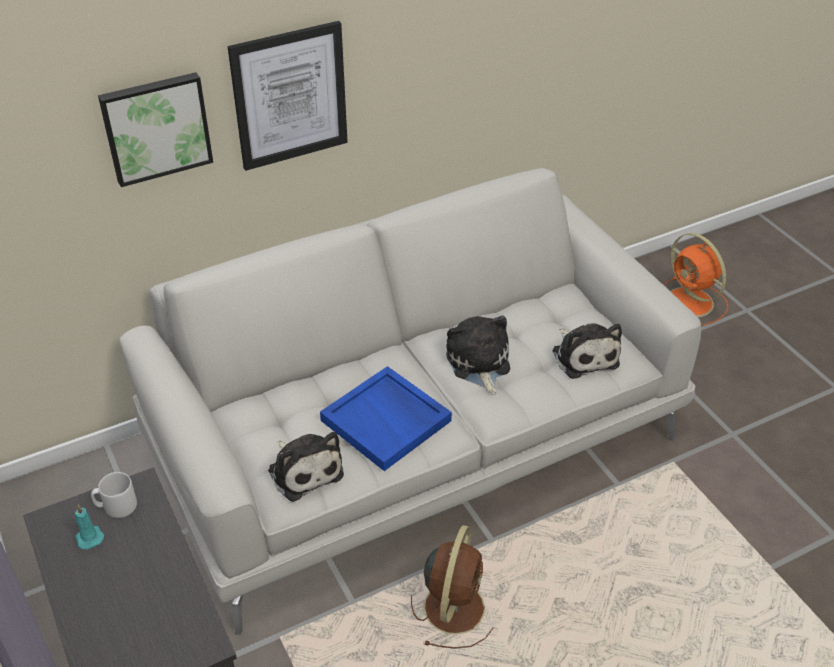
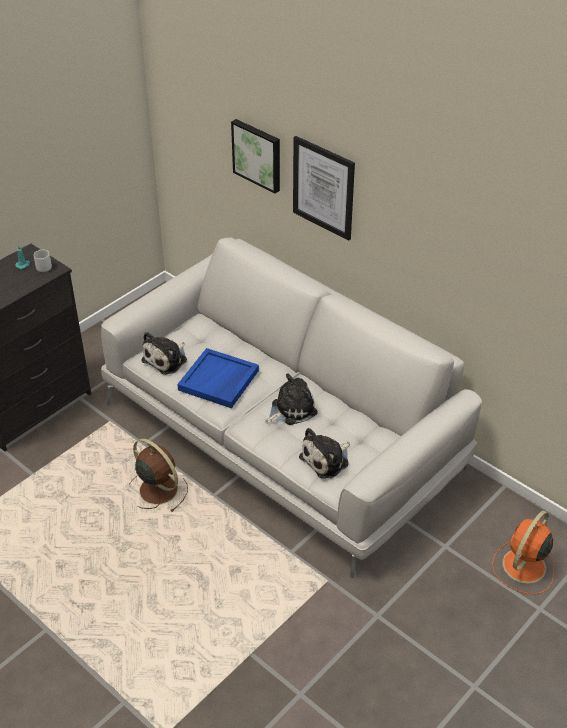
camera: 70 degrees right, 0 degrees up
brown fan [411,525,494,649] -> brown fan turned 135 degrees counterclockwise [129,438,188,512]

